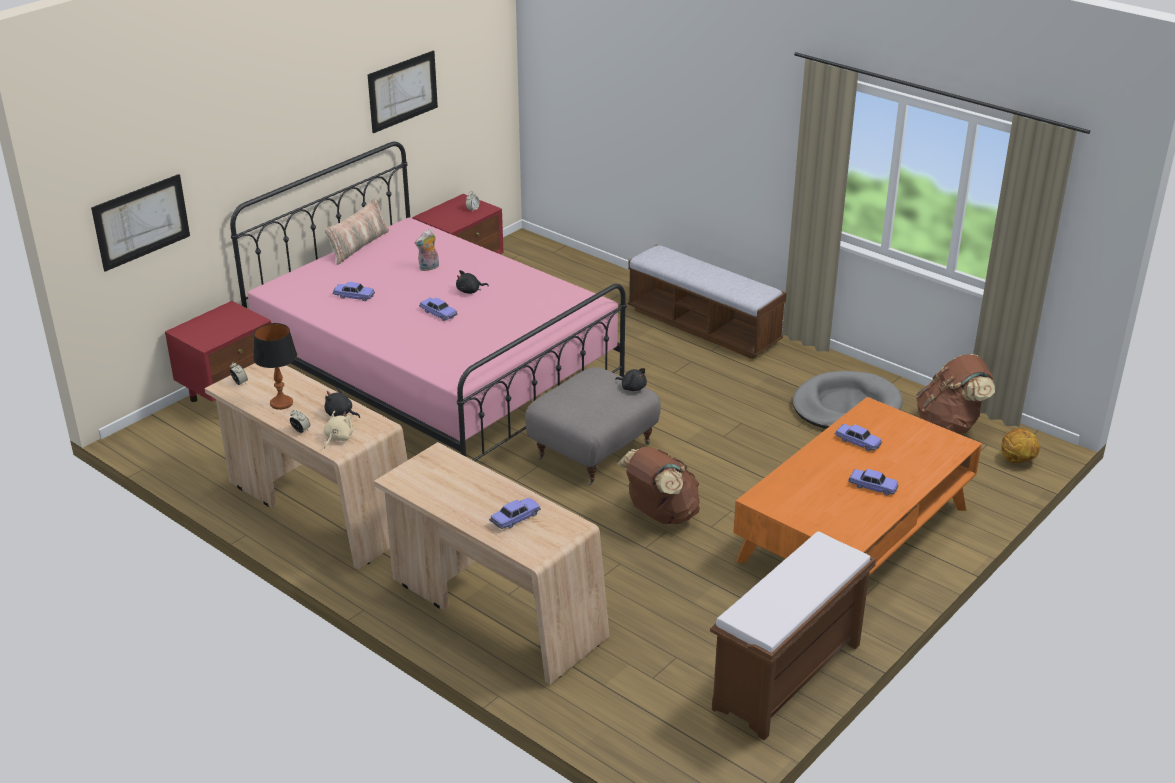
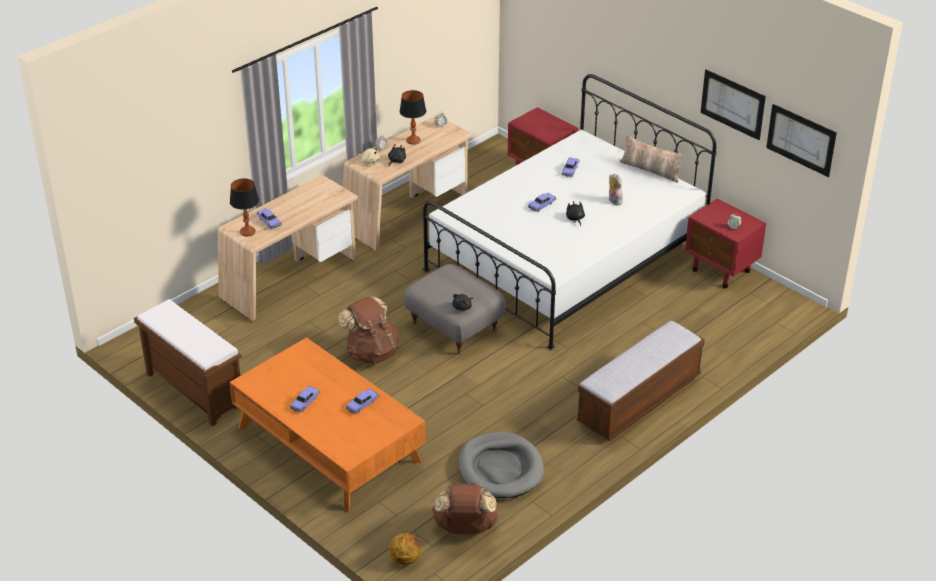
camera: 95 degrees right, 5 degrees up
picture [91,174,190,272] -> picture moved to [766,104,837,177]
pink bed [230,142,626,461] -> white bed [423,74,717,350]
none -> table lamp [230,179,259,236]

